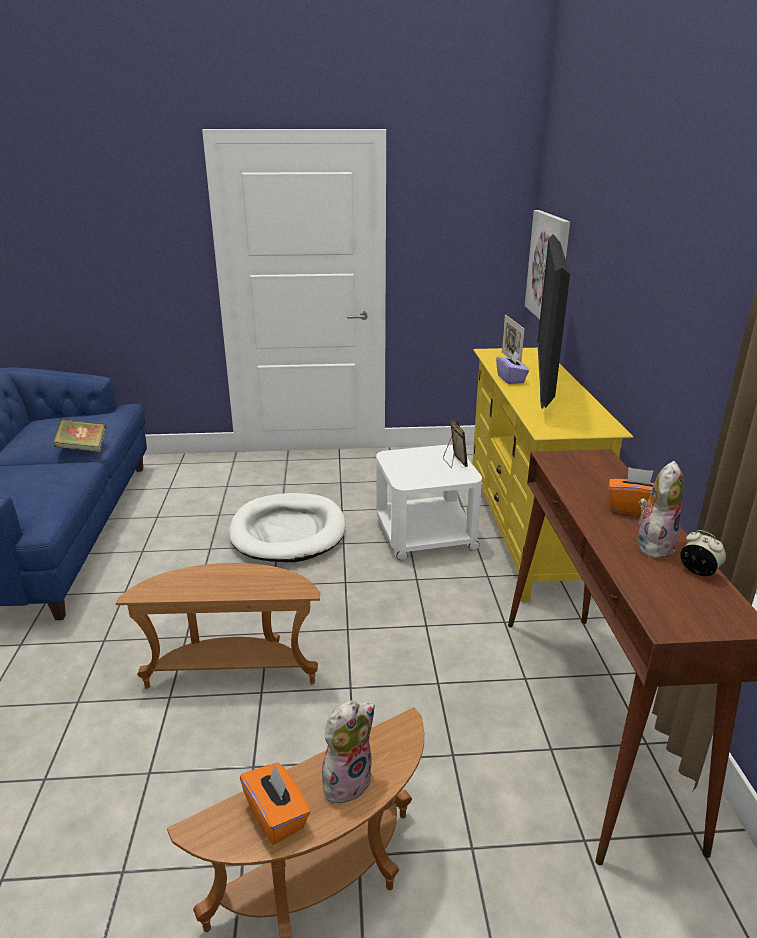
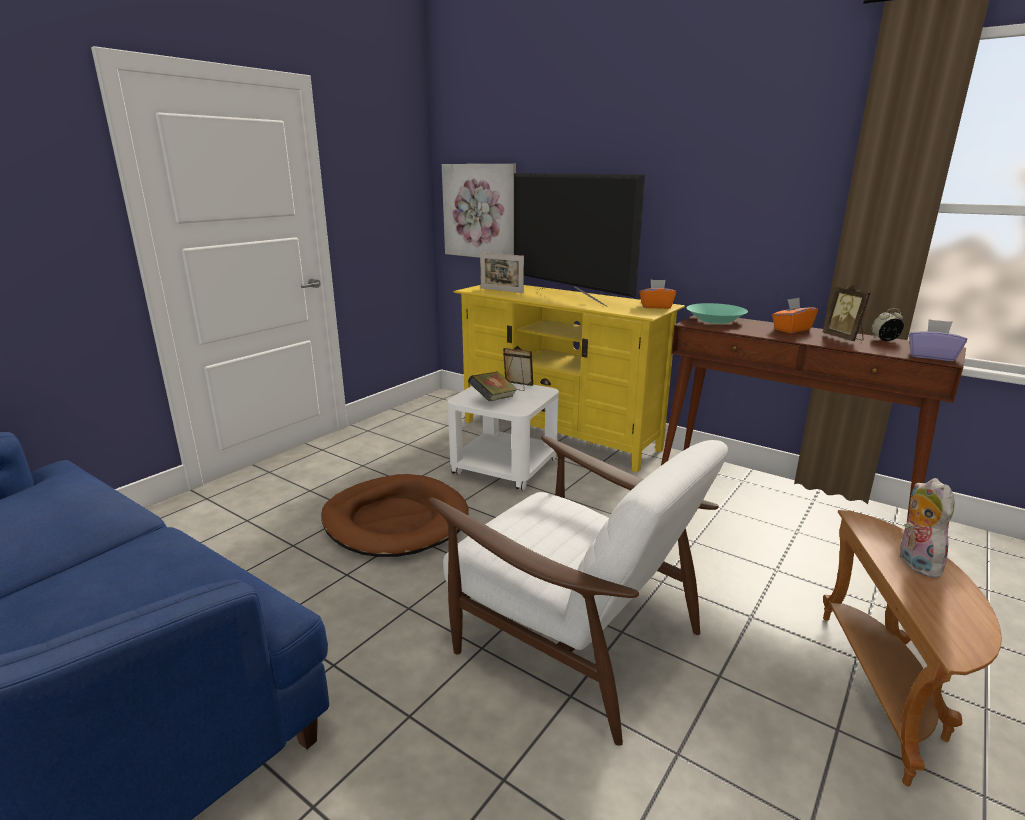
camera: 50 degrees left, 5 degrees down
book [53,419,106,452] -> book moved to [468,372,518,401]
brown side table [116,563,320,689] -> white armchair [428,436,728,746]
white dog bed [229,493,345,562] -> brown dog bed [321,474,469,557]
orange tissue box [240,762,311,844] -> orange tissue box moved to [639,280,676,309]
purple tissue box [496,351,529,384] -> purple tissue box moved to [909,319,967,361]
plush toy [638,461,684,558] -> picture frame [822,284,870,341]
none -> turquoise bowl [687,303,748,324]

